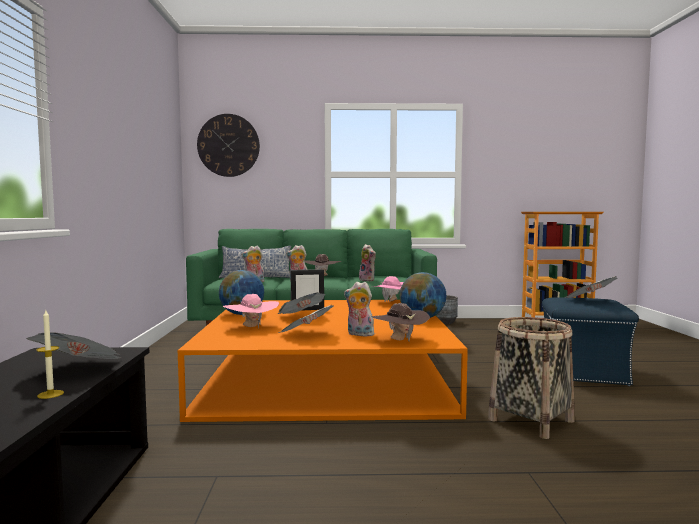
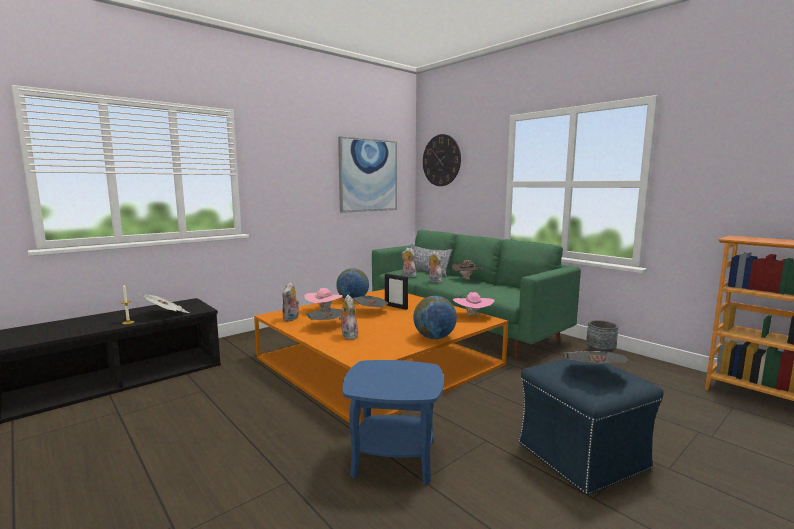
camera: 50 degrees right, 5 degrees up
plush toy [357,244,376,281] -> plush toy moved to [282,282,299,322]
brown hat [371,303,430,341] -> none
basket [488,317,575,439] -> blue side table [343,360,444,484]
none -> picture [338,137,397,213]

